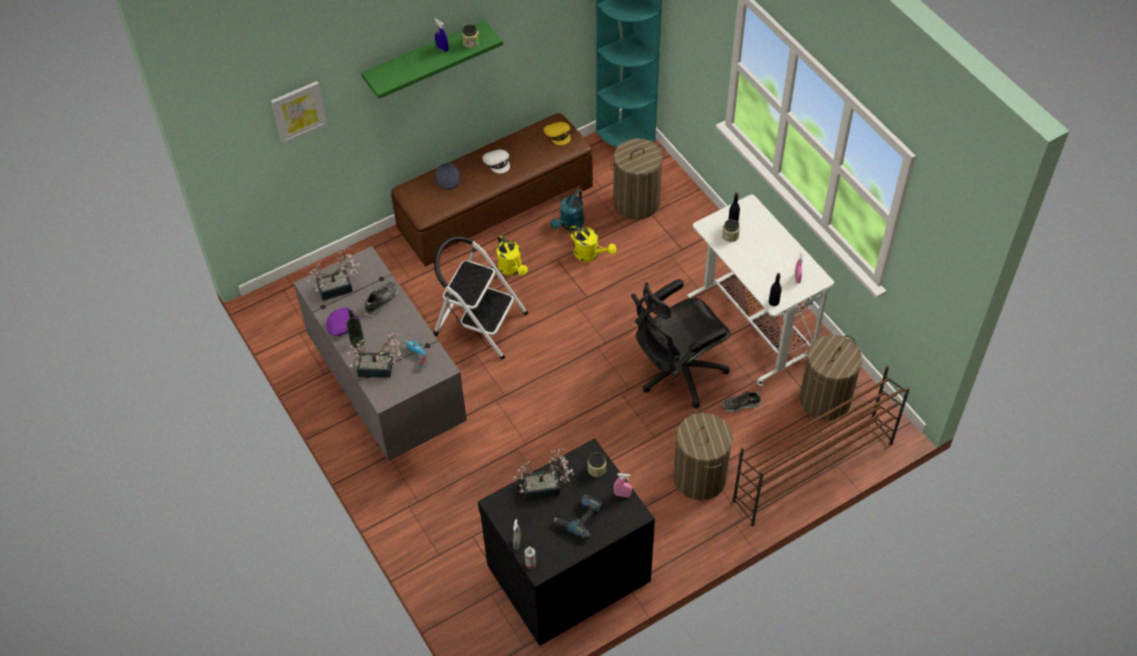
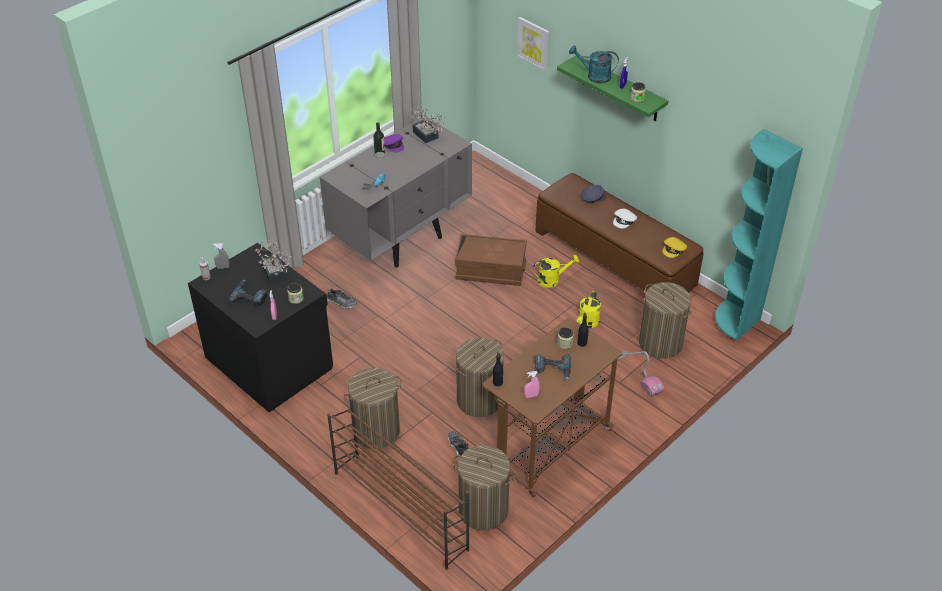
camera: 75 degrees right, 10 degrees down
potted plant [347,333,404,378] -> none
shoe [364,282,398,316] -> shoe moved to [327,288,357,309]
step ladder [433,236,528,359] -> brown storage box [455,233,527,286]
yellow watering can [497,235,528,276] -> yellow watering can turned 150 degrees counterclockwise [533,255,579,288]
turquoise watering can [551,190,584,230] -> turquoise watering can moved to [569,45,619,83]
office chair [631,279,730,408] -> laundry basket [456,338,504,417]
white desk [687,195,834,386] -> brown desk [483,318,622,498]
none -> power drill [535,354,571,381]
none -> vacuum cleaner [618,351,664,397]

